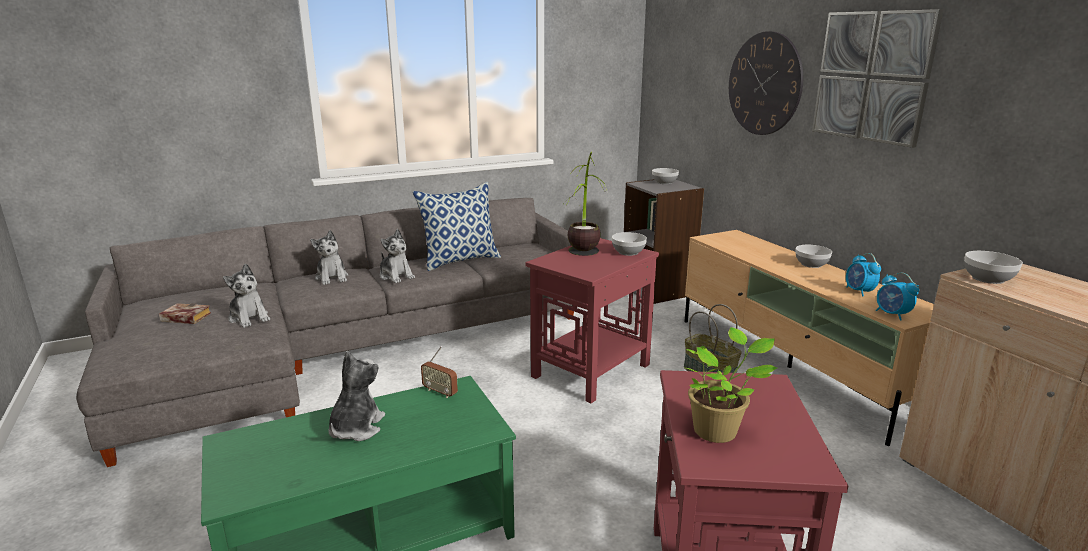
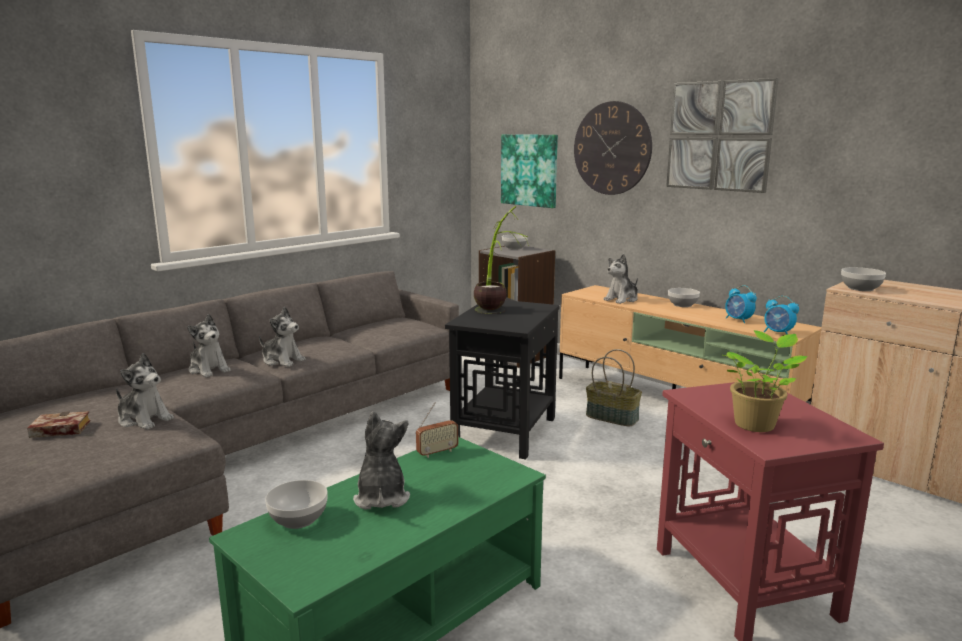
camera: 20 degrees left, 5 degrees down
pillow [413,182,501,271] -> none
radio [421,346,458,398] -> radio turned 45 degrees counterclockwise [416,402,458,458]
red side table [525,238,659,403] -> black side table [445,300,560,459]
bowl [612,232,647,256] -> bowl moved to [265,480,328,529]
none -> picture [501,134,558,208]
none -> plush toy [603,254,638,304]

